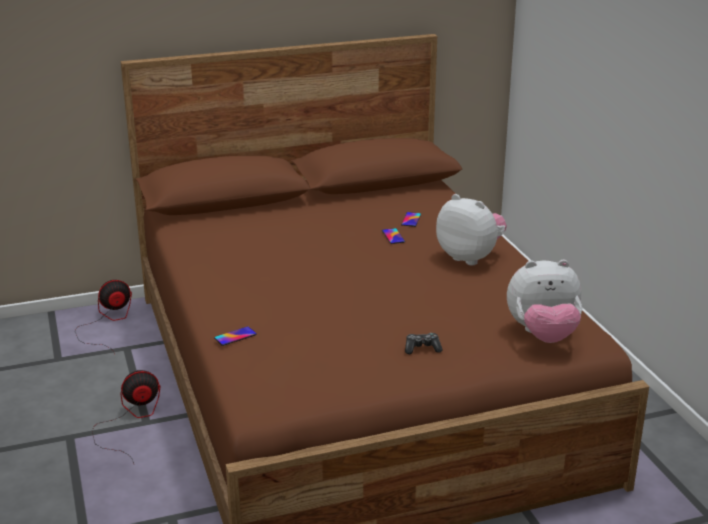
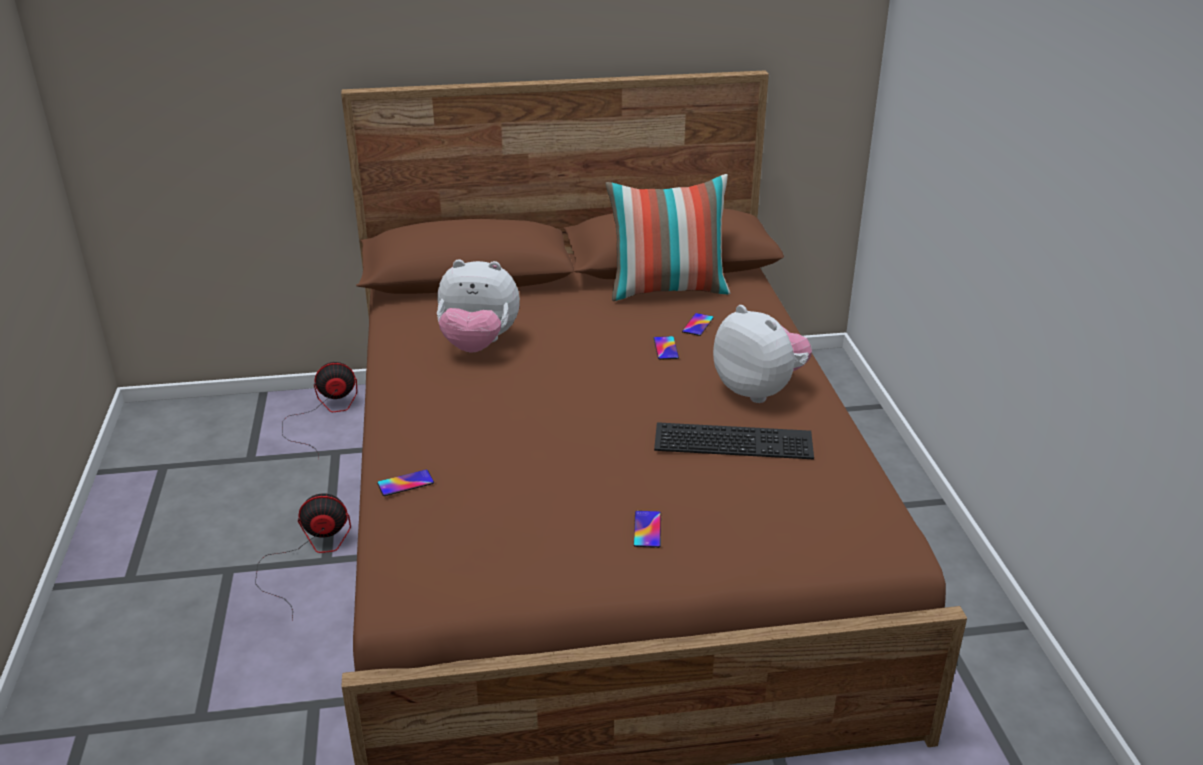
camera: 10 degrees right, 5 degrees up
game controller [405,333,443,354] -> phone [634,511,661,548]
plush toy [507,260,582,343] -> plush toy moved to [437,260,520,353]
none -> pillow [605,174,730,301]
none -> keyboard [654,422,814,459]

